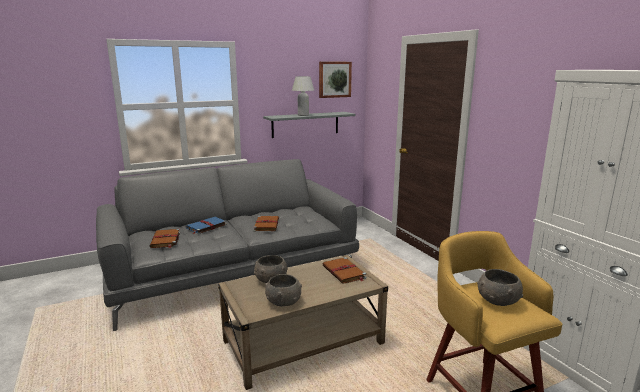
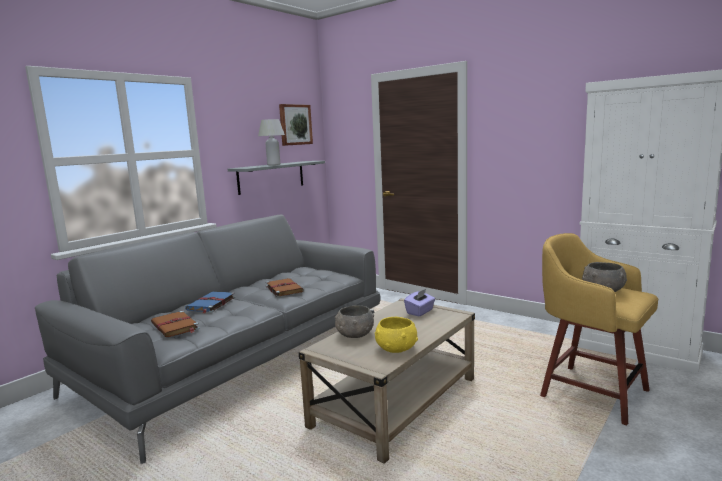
camera: 25 degrees left, 5 degrees down
grey bowl [265,274,302,306] -> yellow bowl [375,317,418,353]
brown book [323,257,366,283] -> purple tissue box [404,289,435,317]

